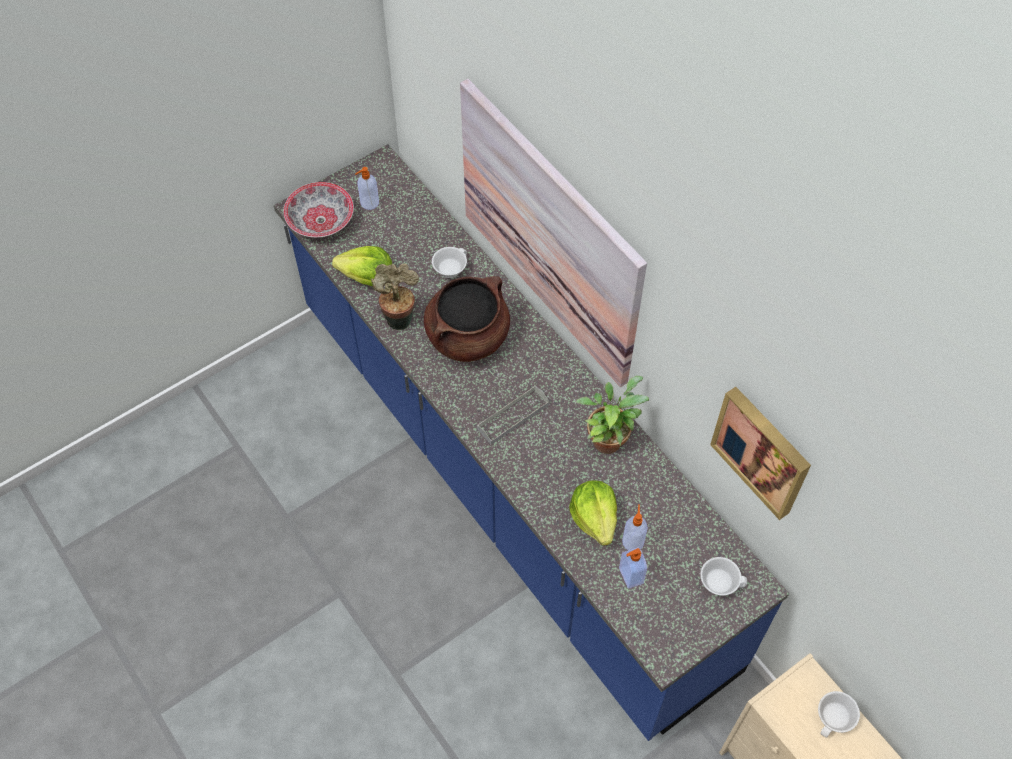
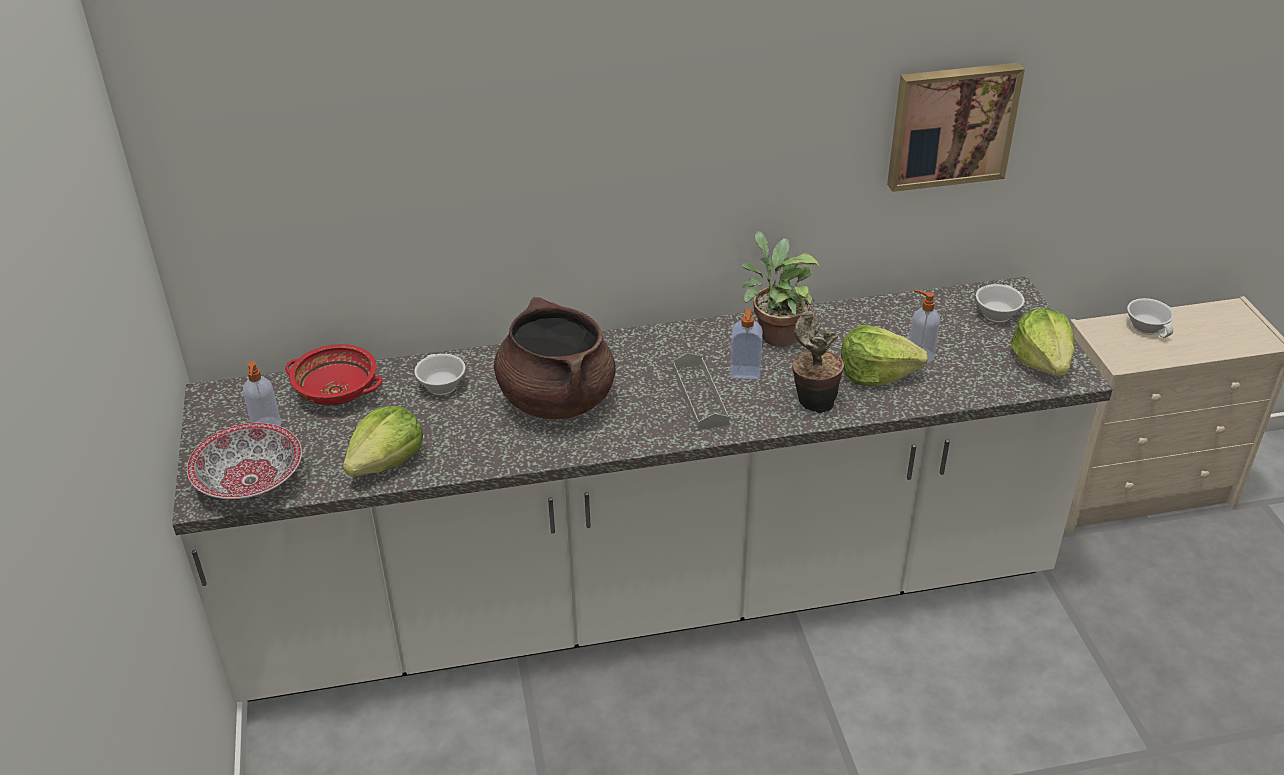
camera: 65 degrees left, 20 degrees down
blue counter [274,144,789,741] -> white counter [172,276,1113,703]
potted plant [371,263,419,330] -> potted plant moved to [792,307,844,413]
picture [460,79,647,387] -> none
soap dispenser [619,547,647,589] -> soap dispenser moved to [730,309,762,379]
none -> red bowl [285,344,383,405]
none -> lettuce [1010,308,1075,376]

